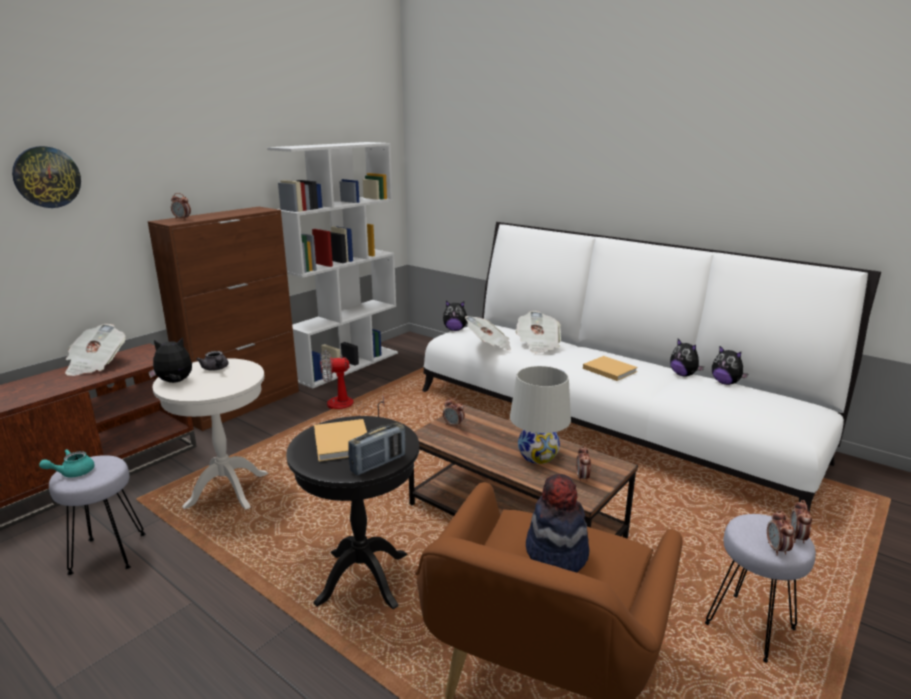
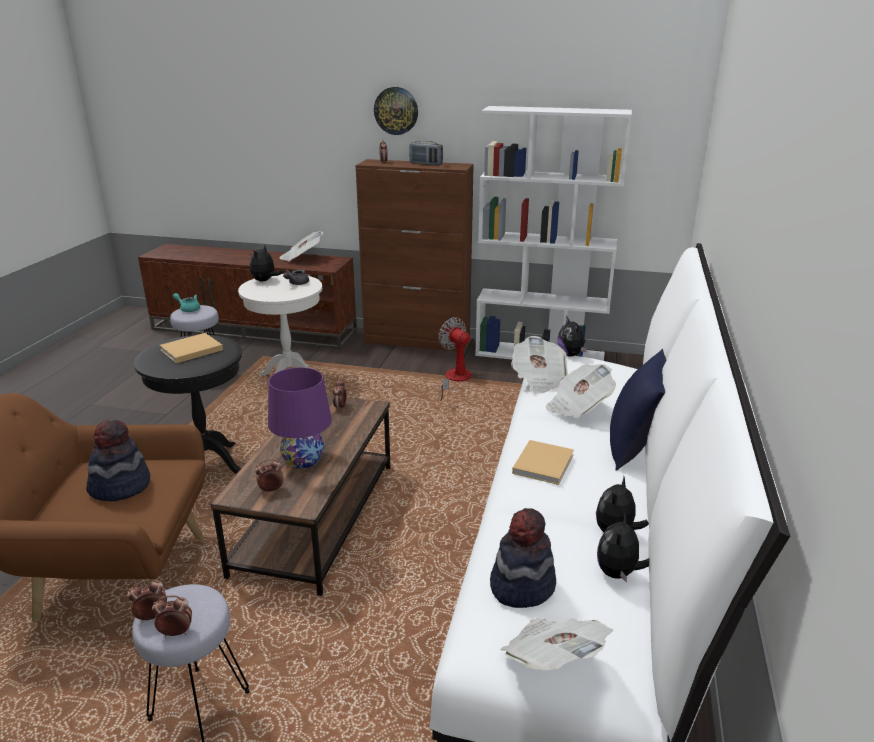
camera: 65 degrees right, 5 degrees up
wall clock [12,146,81,208] -> wall clock moved to [374,87,418,135]
plush toy [148,338,192,383] -> plush toy turned 120 degrees counterclockwise [250,245,282,281]
radio [348,422,406,475] -> radio moved to [409,141,443,165]
white table lamp [510,366,571,464] -> purple table lamp [268,367,332,468]
none -> hat [490,508,556,608]
none -> newspaper [500,618,613,670]
none -> blue pillow [610,349,666,471]

